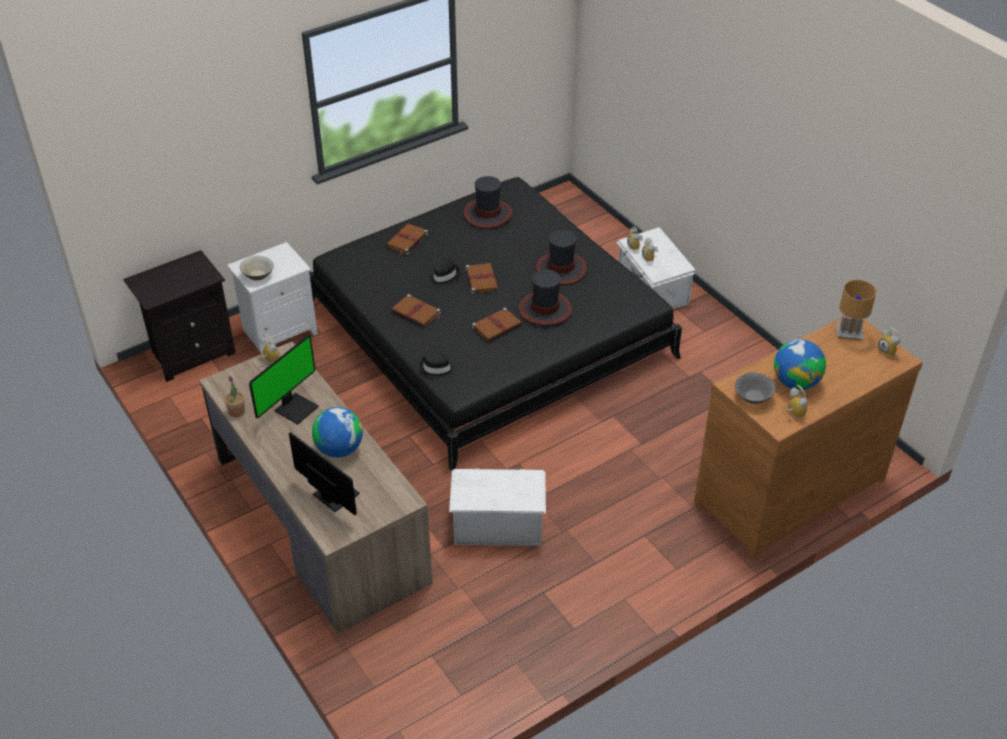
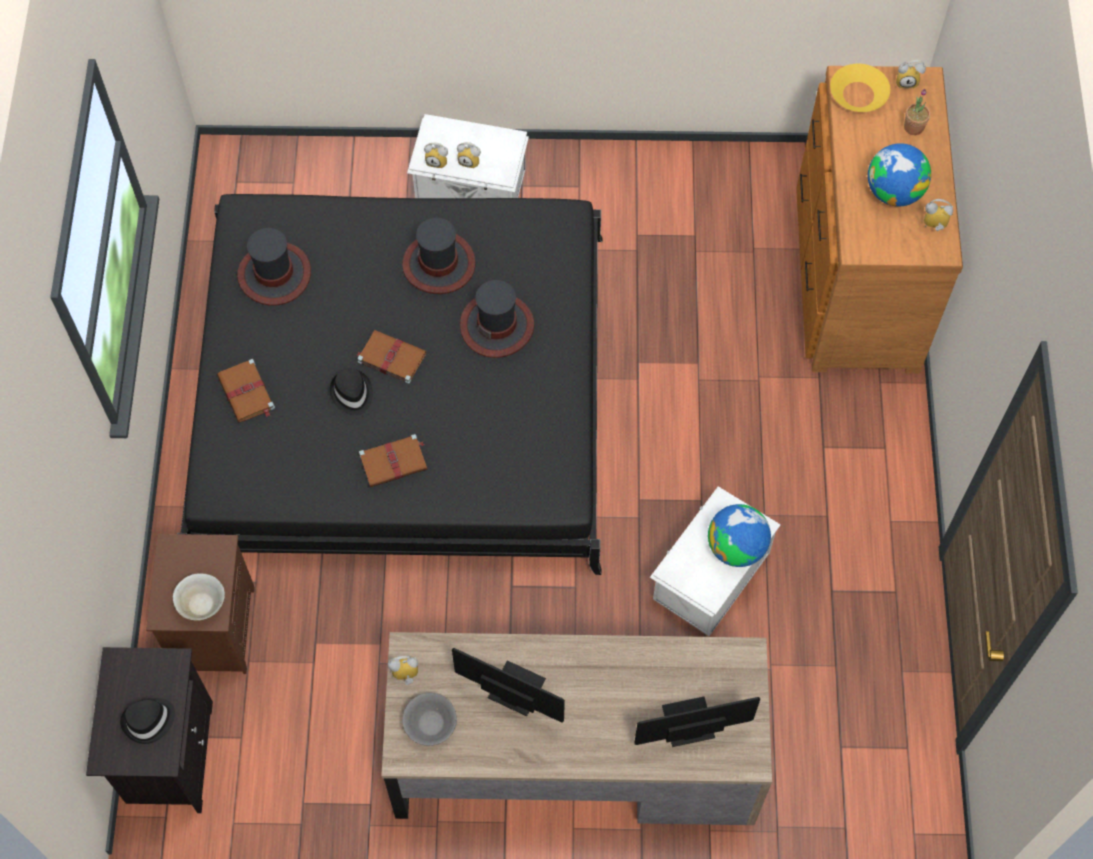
camera: 55 degrees left, 20 degrees up
potted plant [225,376,245,417] -> potted plant moved to [904,89,930,135]
white nightstand [227,242,318,354] -> brown nightstand [146,534,255,674]
monitor [249,335,319,425] -> monitor turned 45 degrees counterclockwise [452,648,565,722]
globe [312,407,363,457] -> globe moved to [708,504,771,567]
black hat [420,349,455,379] -> black hat moved to [120,698,175,744]
brown book [472,308,522,341] -> none
grey bowl [735,372,776,404] -> grey bowl moved to [403,693,457,746]
brown table lamp [836,280,877,340] -> yellow bowl [830,64,890,112]

